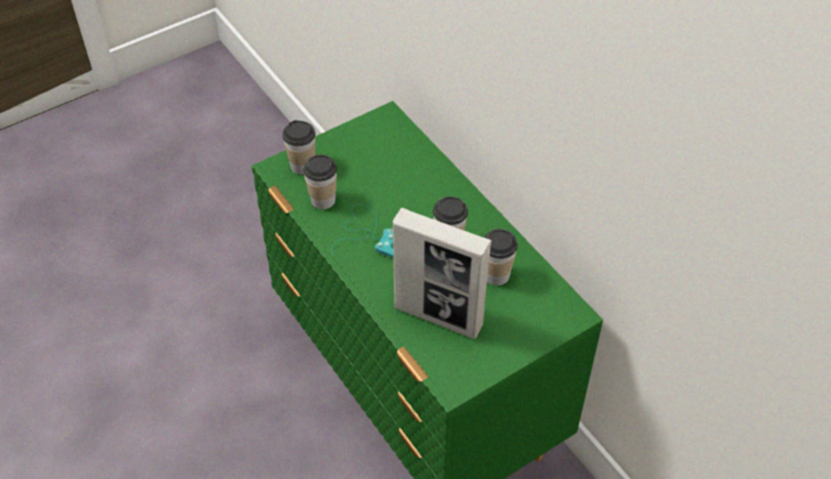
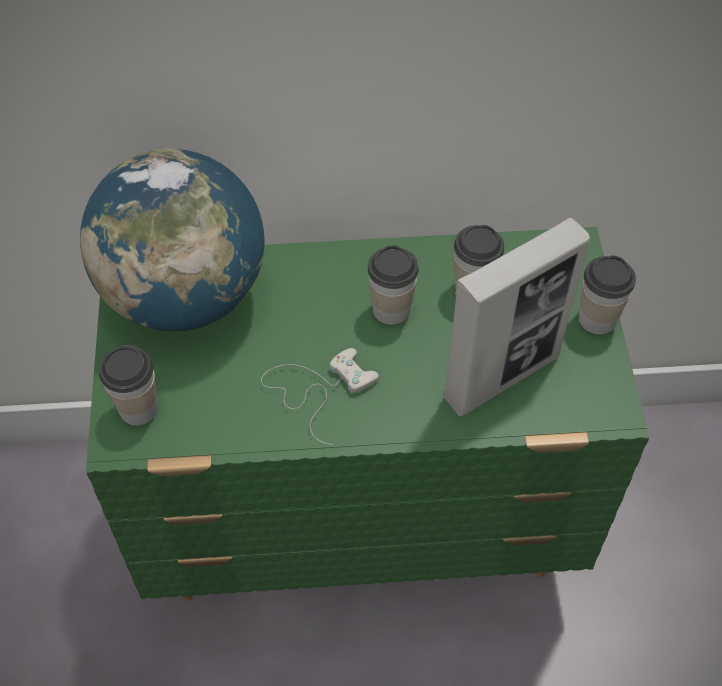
camera: 60 degrees left, 5 degrees up
cup [303,154,337,210] -> cup moved to [579,256,636,335]
turquoise game controller [331,204,393,258] -> white game controller [261,348,379,445]
none -> globe [80,149,265,332]

